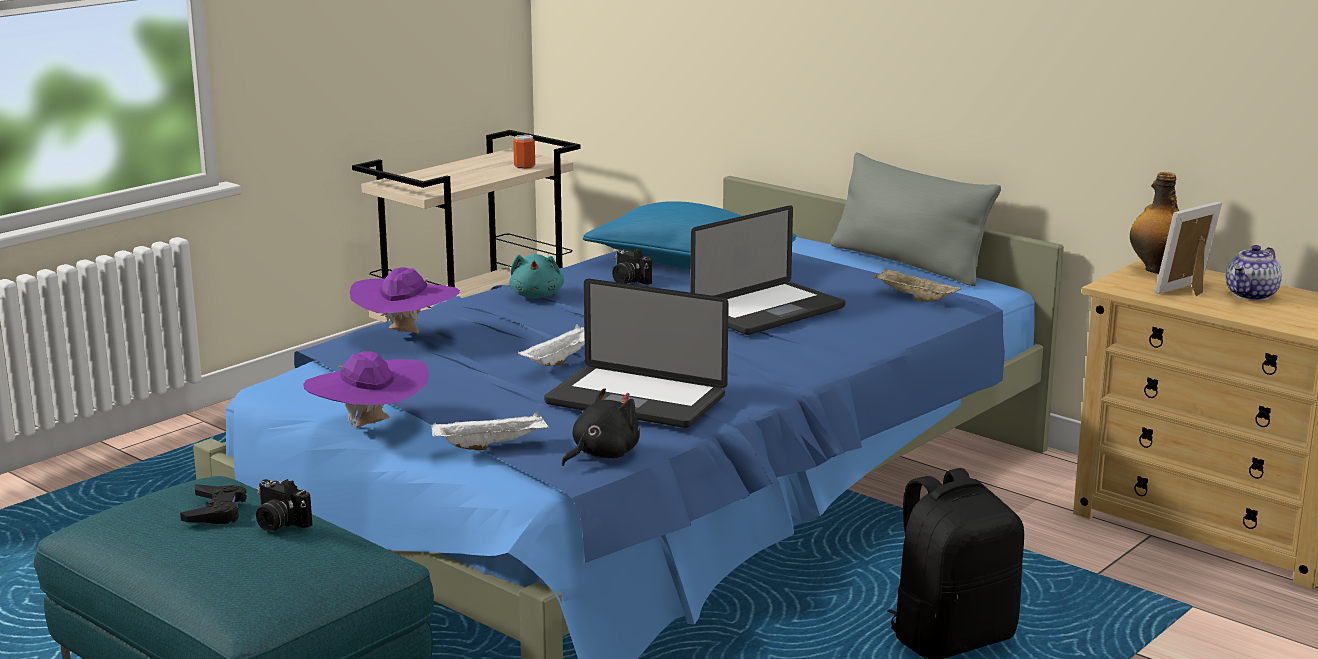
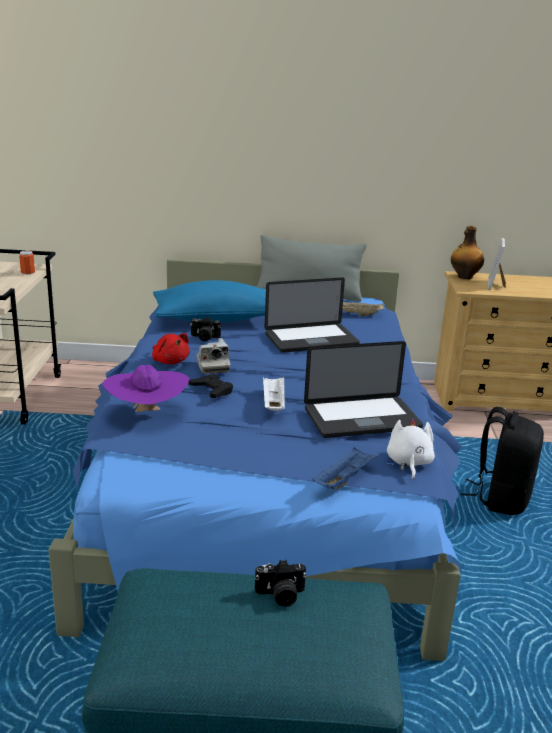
camera: 40 degrees left, 5 degrees up
black game controller [180,484,247,524] -> black game controller moved to [189,374,233,398]
purple hat [303,351,429,427] -> none
white tray [431,411,549,450] -> blue tray [312,447,377,489]
turquoise plush toy [509,254,564,298] -> red plush toy [152,333,190,364]
black plush toy [561,388,640,466] -> white plush toy [387,419,435,480]
laptop [691,205,845,335] -> laptop turned 60 degrees clockwise [264,278,360,353]
teapot [1226,245,1282,301] -> none
none -> camera [196,338,230,374]

